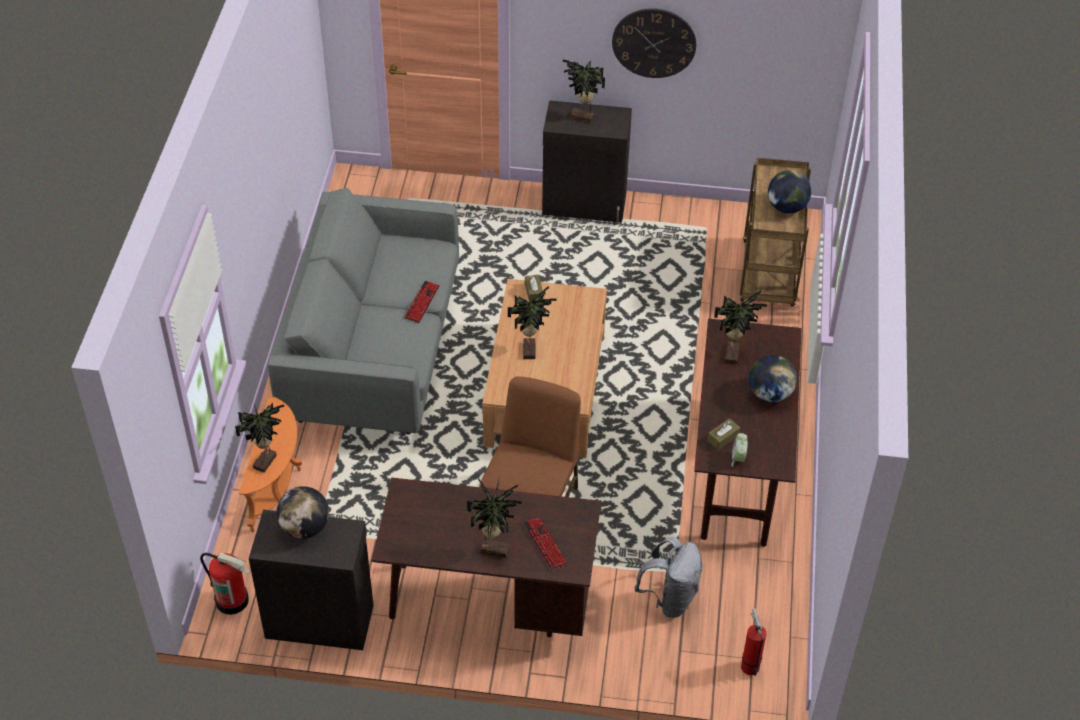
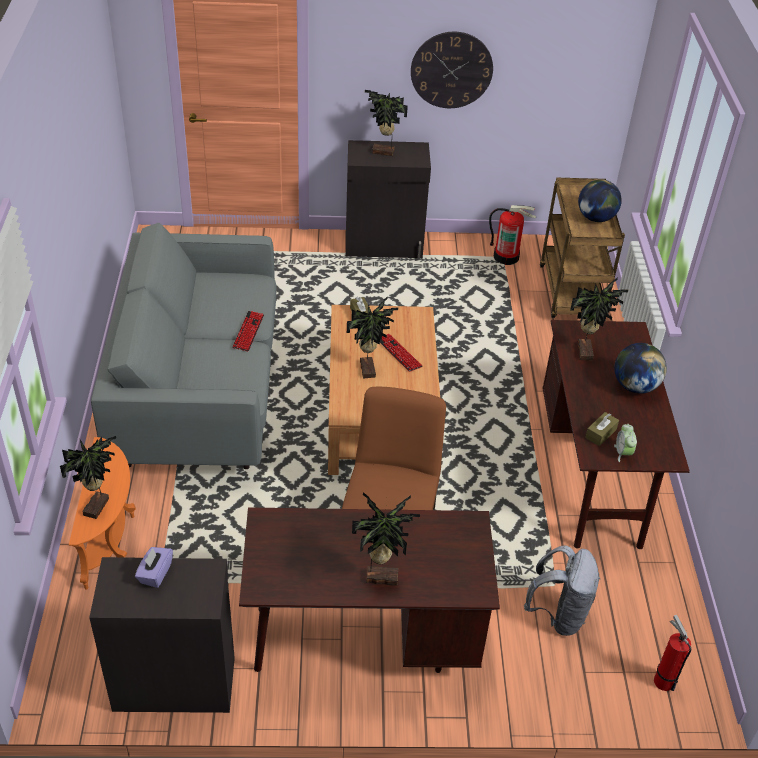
camera: 10 degrees left, 5 degrees down
fire extinguisher [200,553,250,615] -> fire extinguisher moved to [489,205,537,265]
globe [276,486,329,539] -> purple tissue box [135,547,173,588]
keyboard [523,517,568,570] -> keyboard moved to [380,334,423,372]

